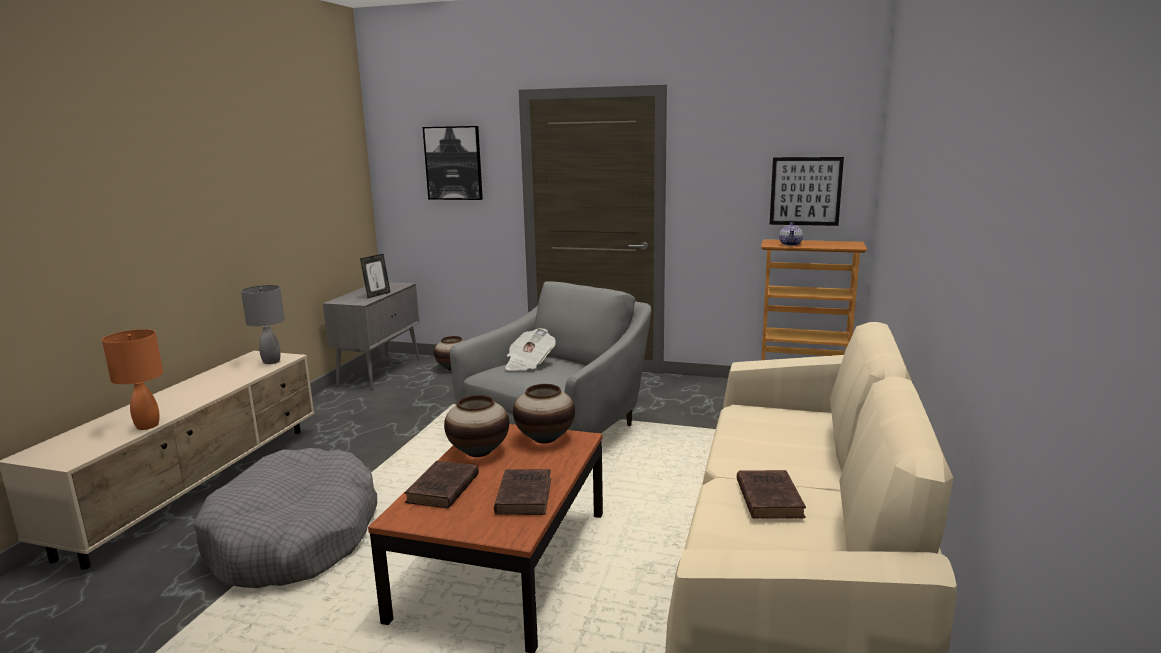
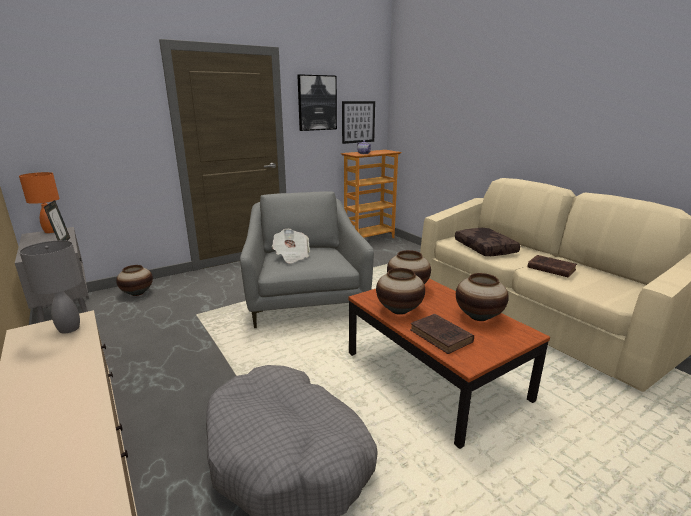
camera: 50 degrees left, 5 degrees up
orange table lamp [102,329,163,430] -> orange table lamp moved to [19,172,60,233]
picture [423,126,483,200] -> picture moved to [297,74,337,131]
brown book [494,469,551,515] -> vase [456,273,509,321]
none -> brown pillow [455,228,520,256]

